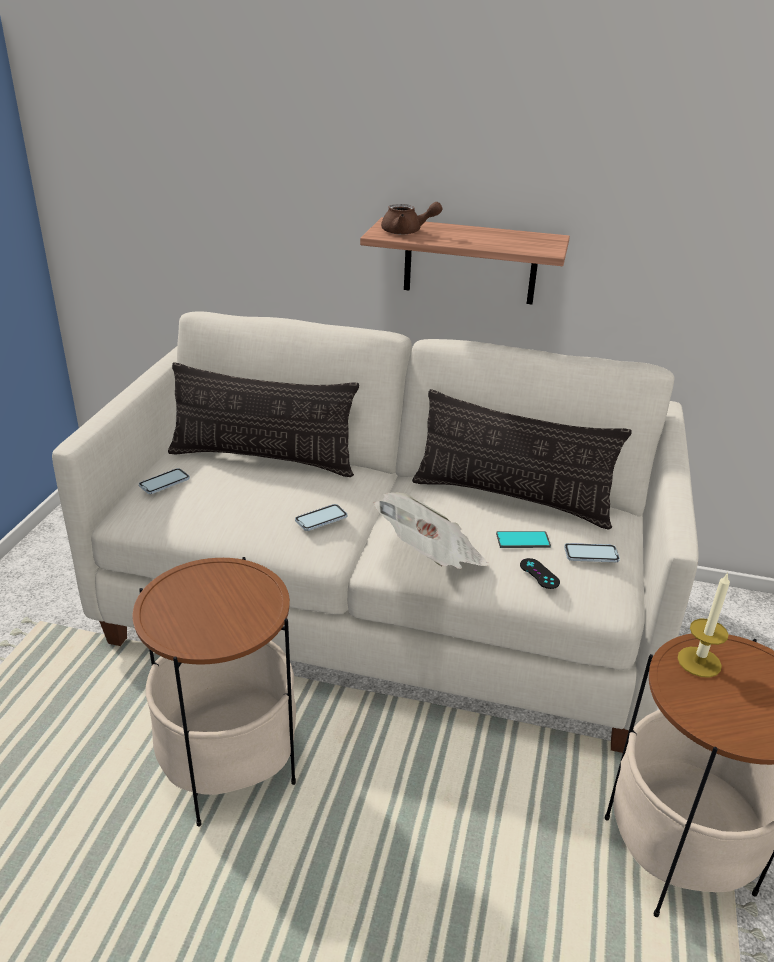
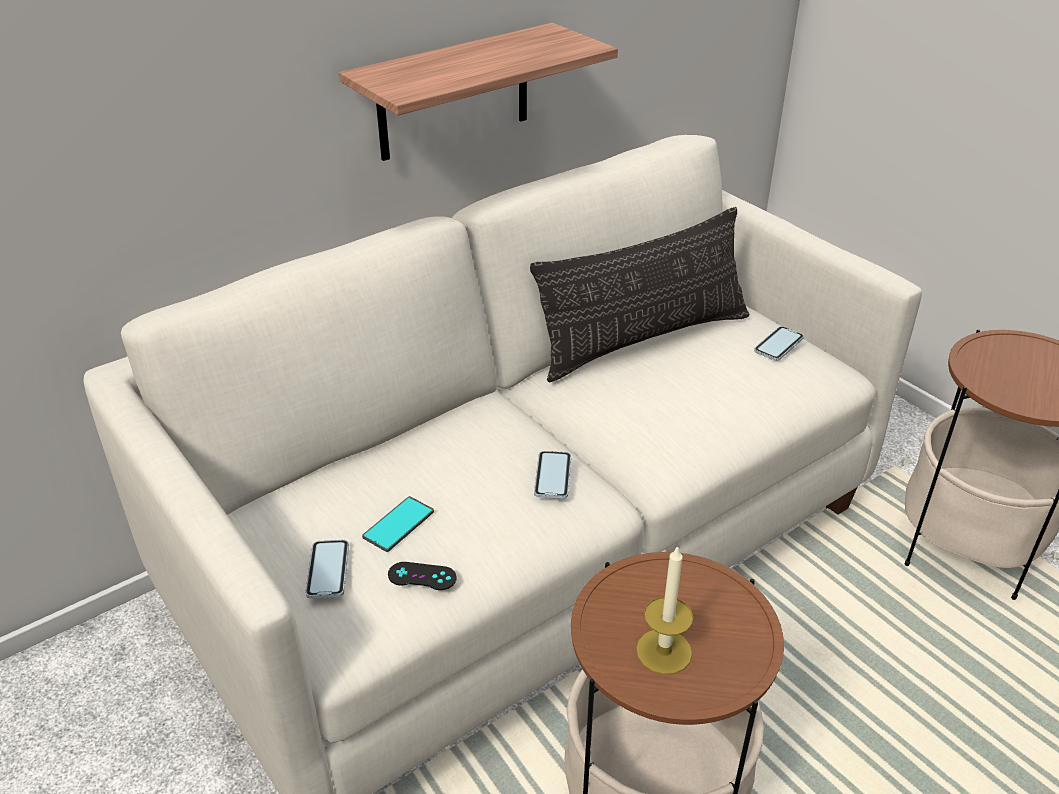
camera: 50 degrees left, 5 degrees up
pillow [168,362,359,477] -> none
newspaper [374,492,488,569] -> none
brown teapot [381,202,442,235] -> none
phone [496,531,551,548] -> phone moved to [362,496,434,552]
black game controller [520,558,560,589] -> black game controller moved to [388,562,457,590]
candle [678,572,730,678] -> candle moved to [636,545,693,675]

